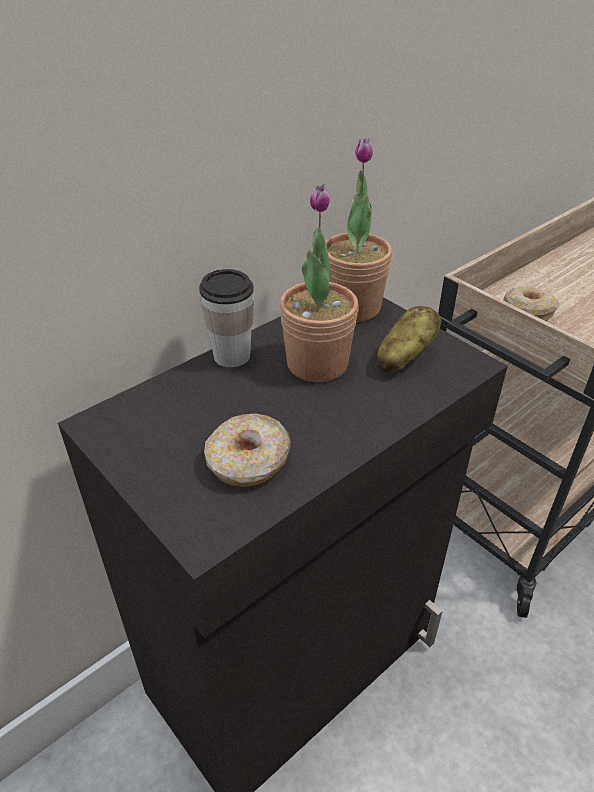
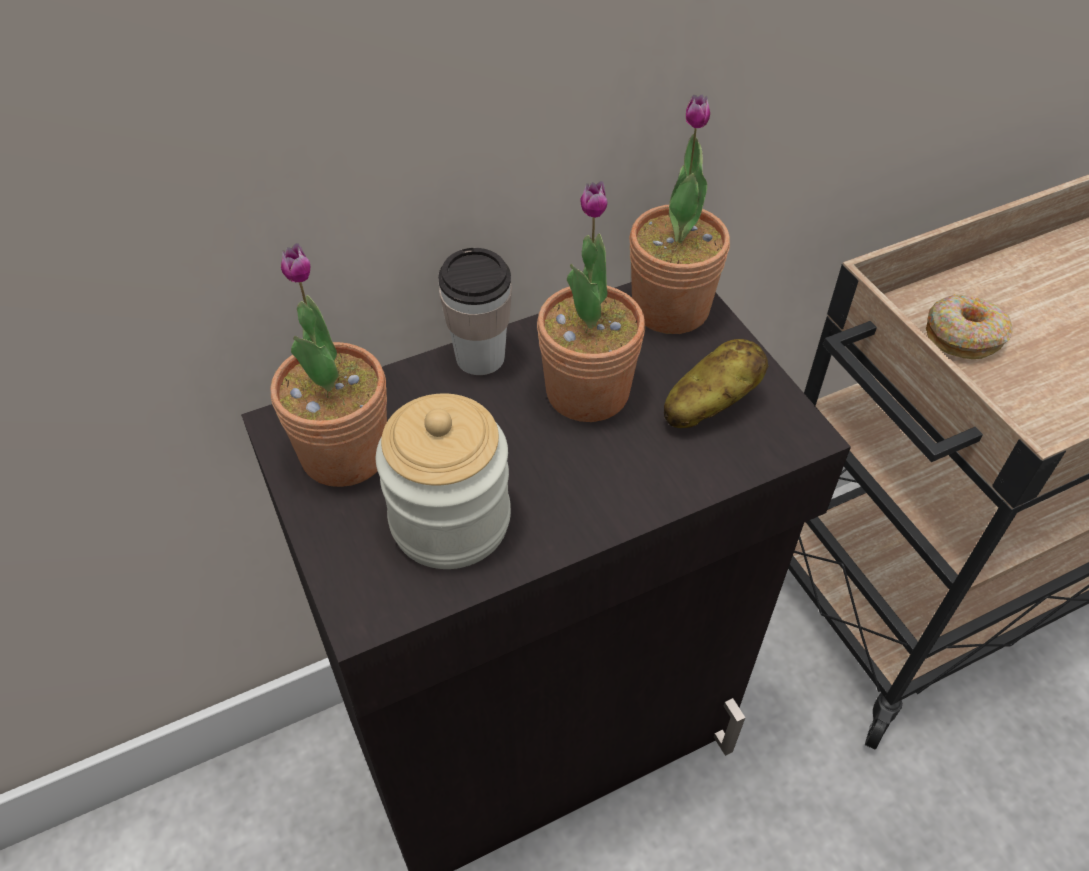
camera: 15 degrees right, 10 degrees up
donut [204,414,291,487] -> jar [376,393,511,569]
none -> potted plant [270,243,387,487]

